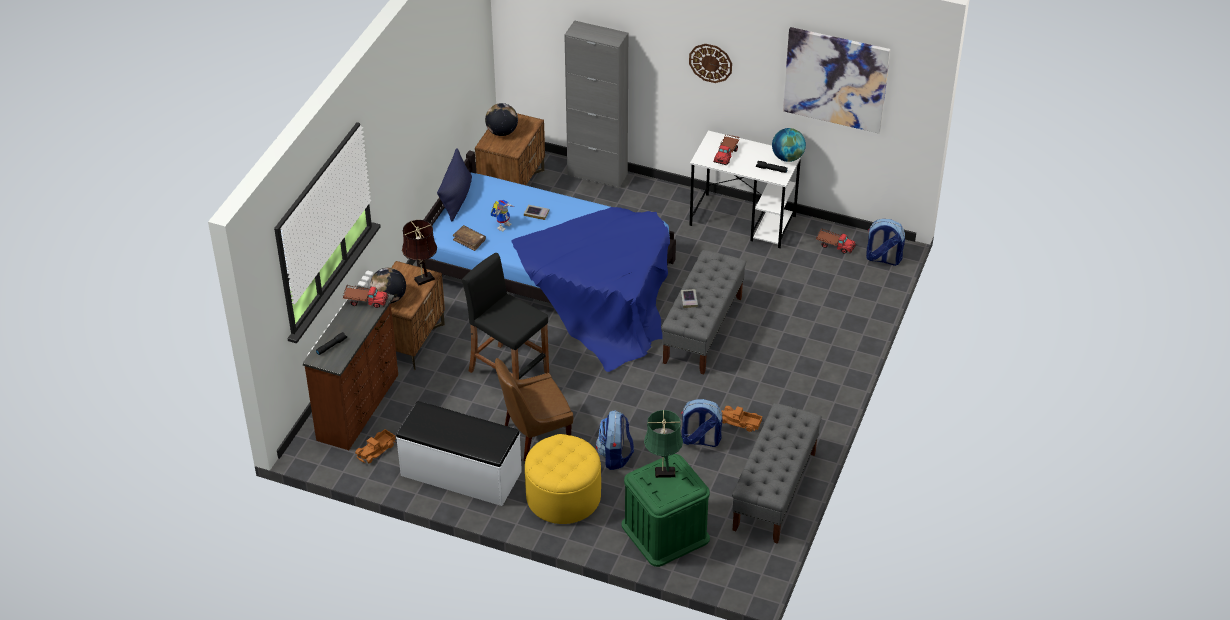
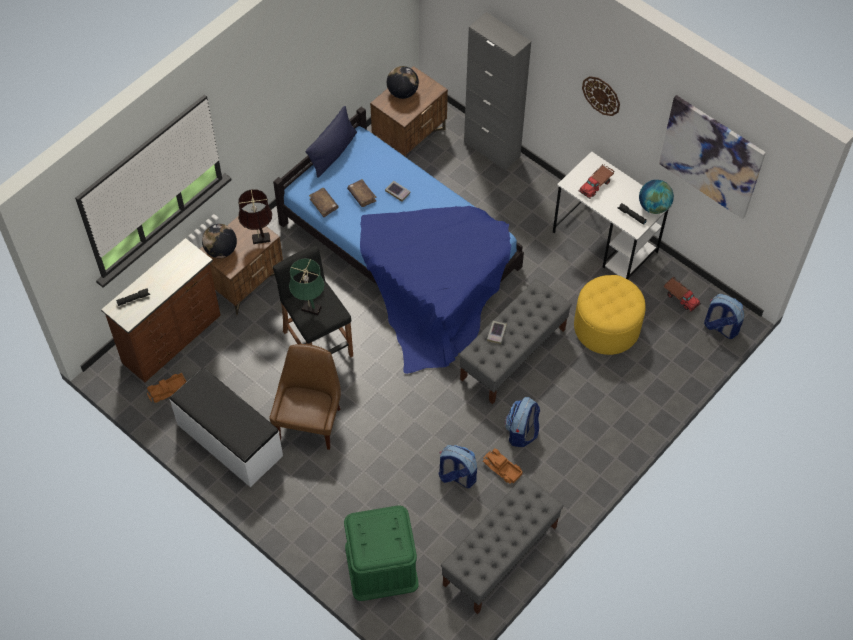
camera: 20 degrees right, 15 degrees up
toy truck [343,285,389,308] -> none
toy robot [491,200,514,231] -> brown book [347,179,377,207]
brown chair [495,358,573,461] -> brown chair turned 105 degrees clockwise [269,344,341,450]
yellow ottoman [525,434,601,524] -> yellow ottoman moved to [574,275,646,355]
backpack [596,410,634,470] -> backpack moved to [505,397,540,447]
green table lamp [644,410,683,478] -> green table lamp moved to [289,258,325,315]

